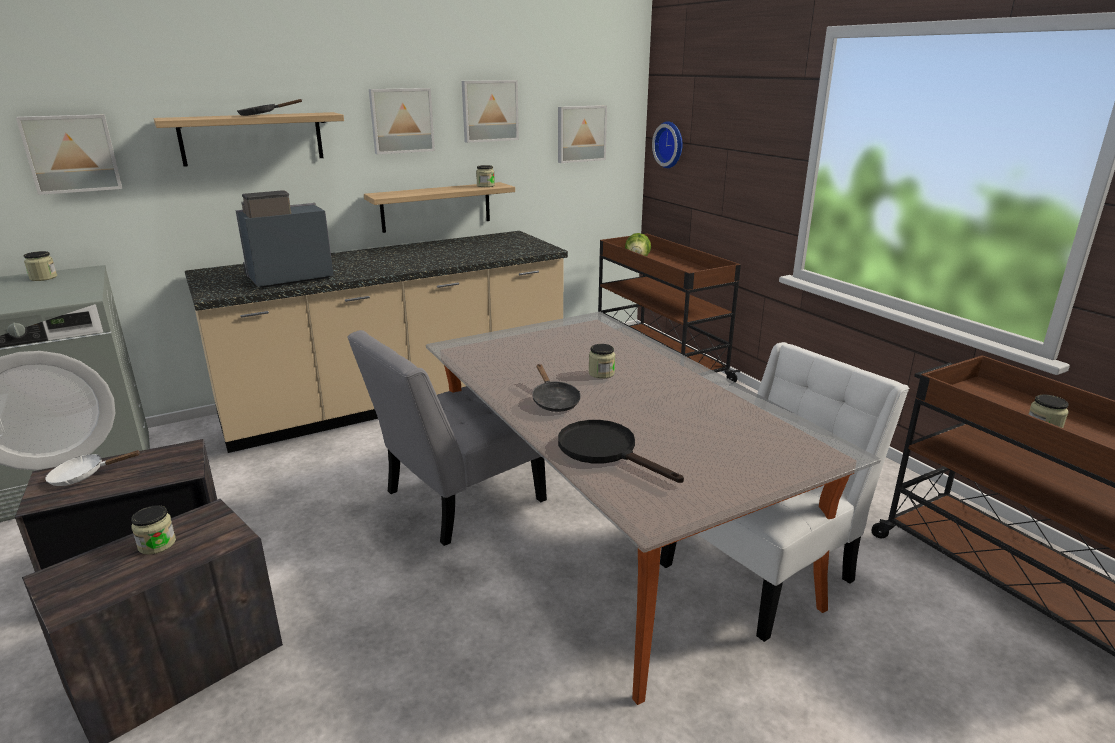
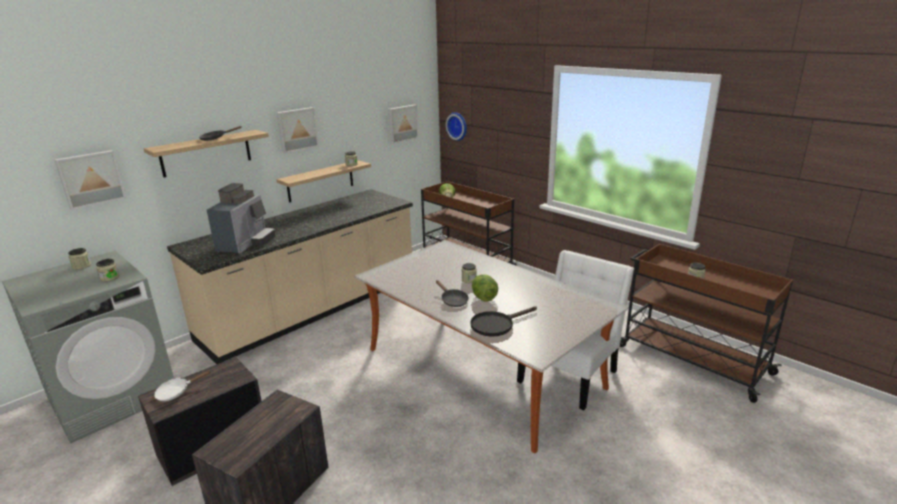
camera: 15 degrees left, 0 degrees up
jar [131,505,176,555] -> jar moved to [96,259,119,282]
coffee machine [235,190,334,288] -> coffee machine turned 150 degrees clockwise [207,183,276,254]
grey chair [347,330,547,546] -> none
picture [462,80,519,143] -> none
black frying pan [558,420,684,483] -> black frying pan turned 60 degrees counterclockwise [470,307,537,337]
none -> lettuce [472,274,498,302]

